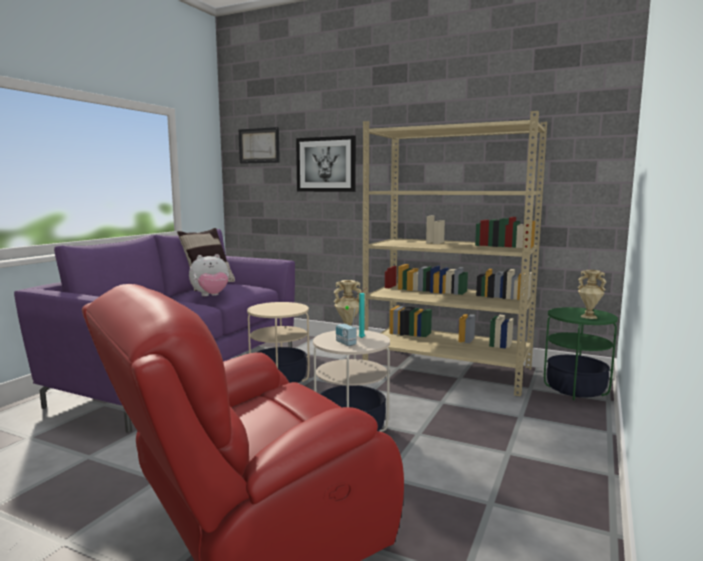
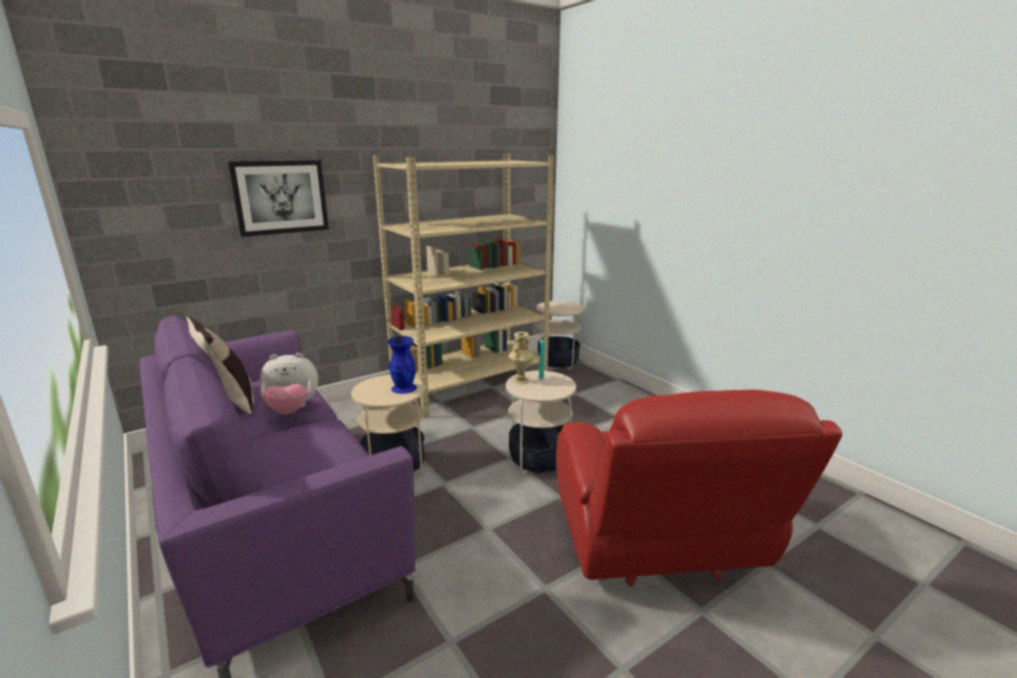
camera: 60 degrees left, 10 degrees up
plush toy [189,254,229,296] -> plush toy turned 75 degrees clockwise [260,353,318,414]
picture [239,127,280,164] -> none
radio [336,308,357,346] -> none
green side table [544,307,618,400] -> beige side table [536,301,584,370]
beige vase [578,270,606,319] -> none
none -> blue vase [388,336,417,394]

